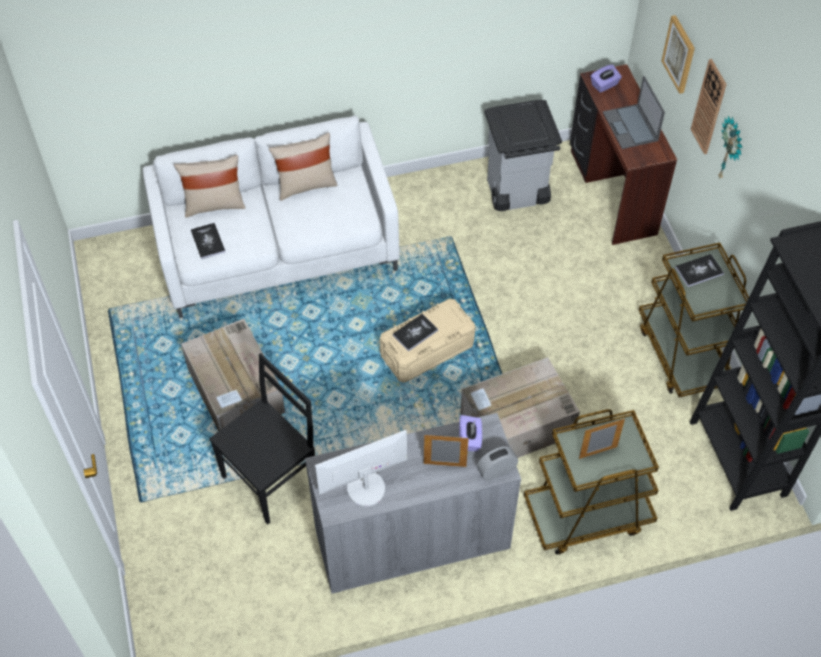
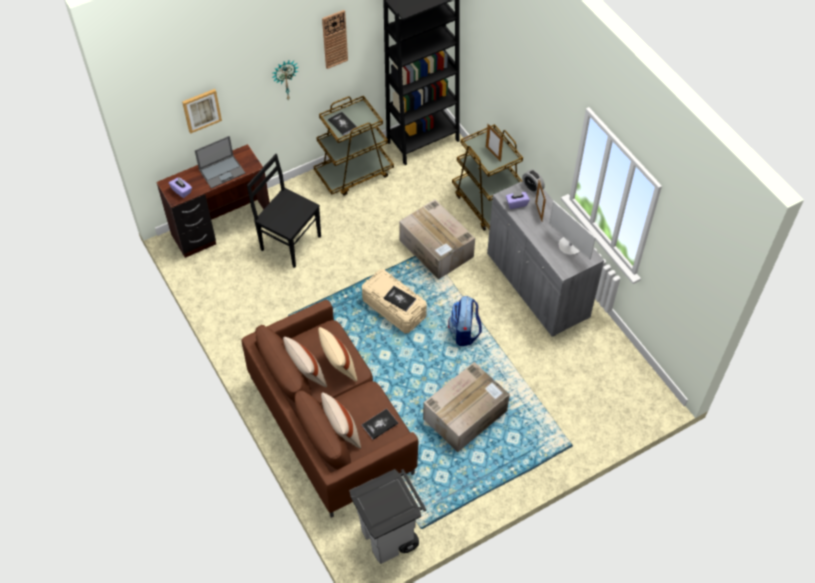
camera: 105 degrees left, 0 degrees up
white sofa [142,115,400,318] -> brown sofa [242,300,418,518]
black chair [209,353,315,525] -> black chair moved to [247,154,321,268]
grey trash can [484,100,562,211] -> grey trash can moved to [350,469,426,564]
wall clock [690,59,727,154] -> wall clock moved to [322,10,348,69]
none -> beige pillow [318,327,357,382]
none -> backpack [448,296,482,346]

